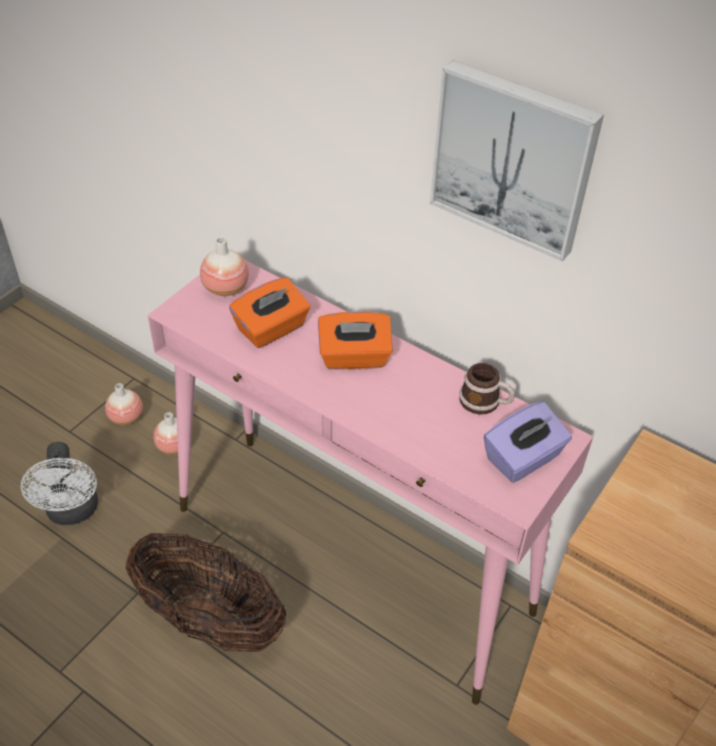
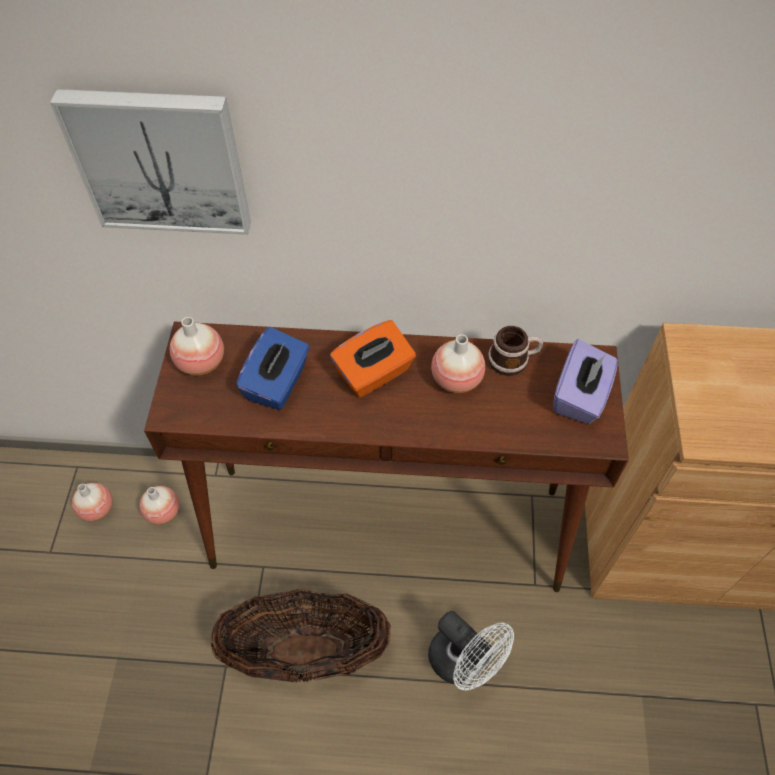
camera: 30 degrees left, 10 degrees up
white fan [21,442,98,525] -> white fan moved to [428,611,514,690]
pink console table [147,260,593,705] -> brown console table [144,321,629,592]
orange tissue box [229,277,310,348] -> blue tissue box [236,327,310,410]
picture [430,60,604,261] -> picture moved to [50,89,251,235]
none -> vase [431,334,485,393]

